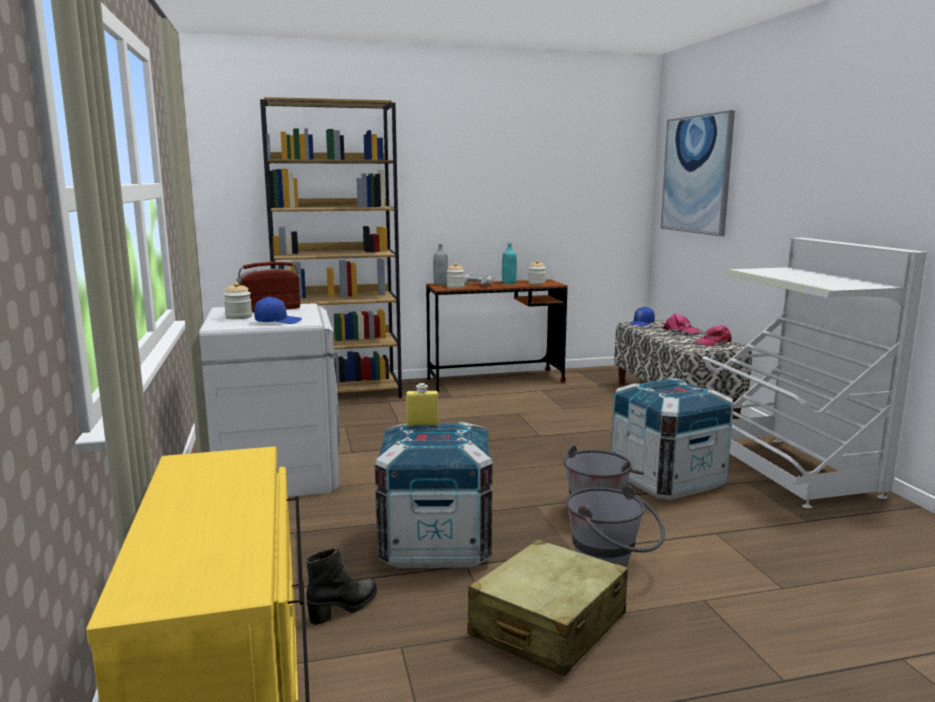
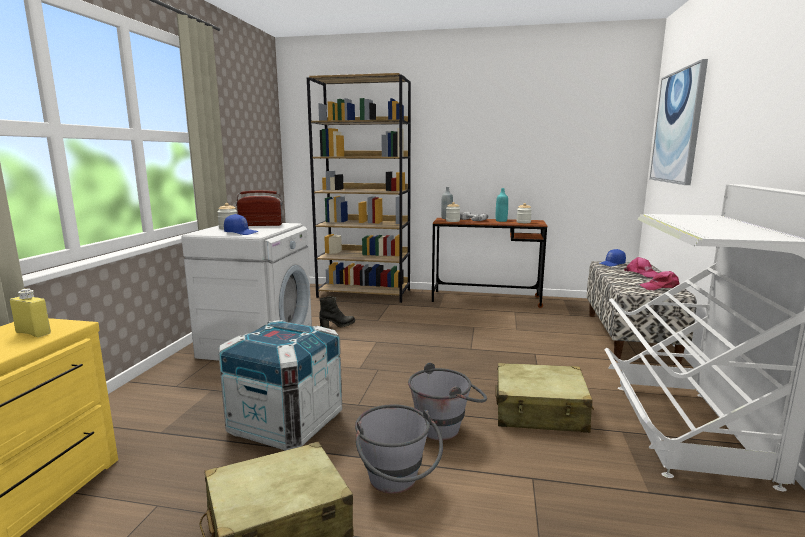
camera: 25 degrees right, 0 degrees up
black boot [306,548,377,625] -> black boot moved to [319,296,355,328]
yellow bottle [406,383,438,426] -> yellow bottle moved to [10,289,51,337]
crate [611,378,734,500] -> beige suitcase [495,363,594,433]

